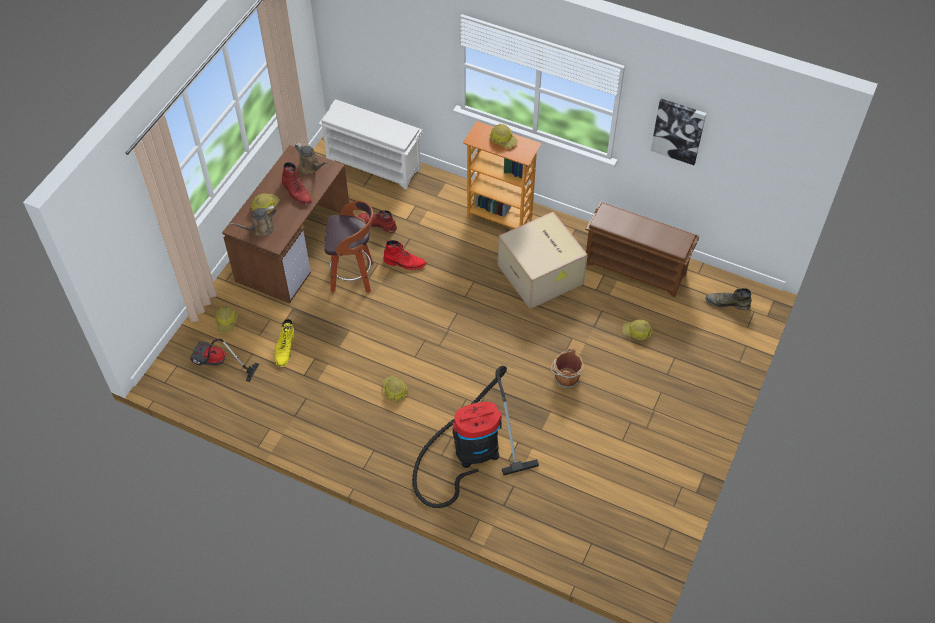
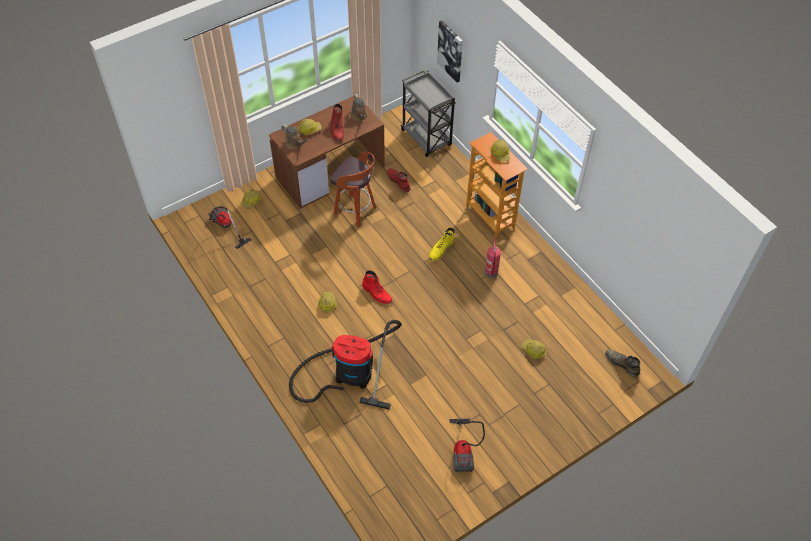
camera: 30 degrees right, 0 degrees up
brown watering can [229,206,277,237] -> brown watering can turned 135 degrees counterclockwise [281,124,310,150]
yellow boot [274,319,294,367] -> yellow boot moved to [429,228,455,261]
white shoe rack [319,99,423,190] -> grey cart [400,70,456,157]
red boot [384,240,426,270] -> red boot moved to [362,270,393,304]
cardboard box [498,212,588,309] -> fire extinguisher [485,239,501,278]
brown bucket [550,348,584,388] -> none
brown shoe rack [586,201,699,297] -> none
picture [651,99,706,165] -> picture moved to [437,20,463,83]
none -> vacuum cleaner [449,419,485,472]

